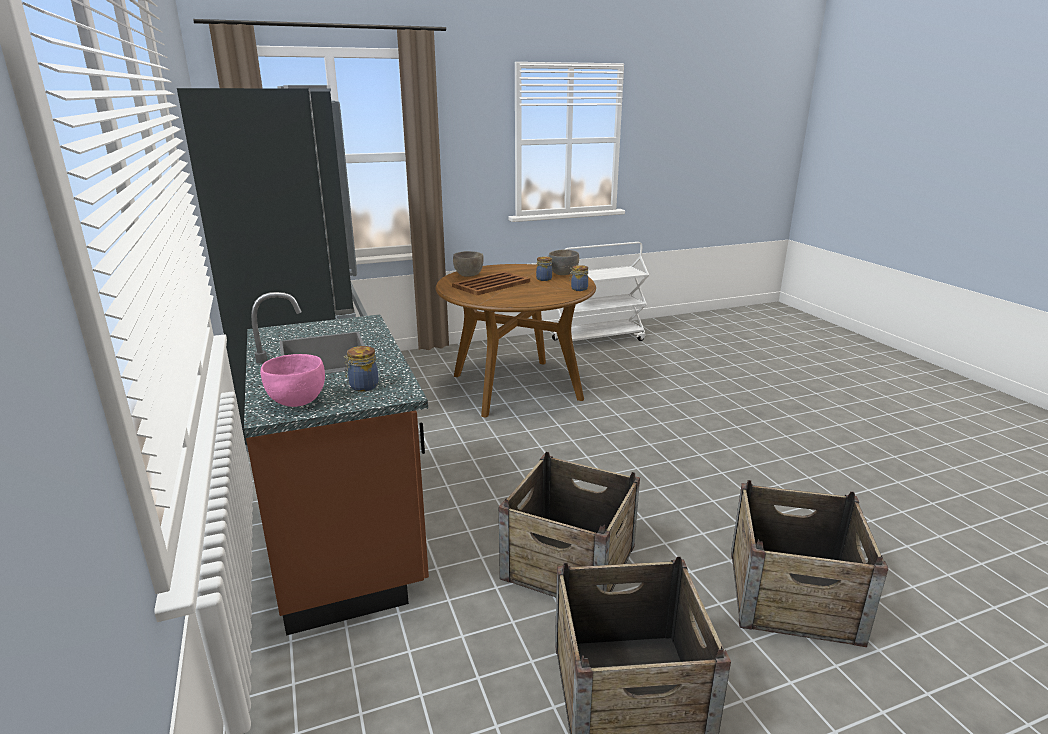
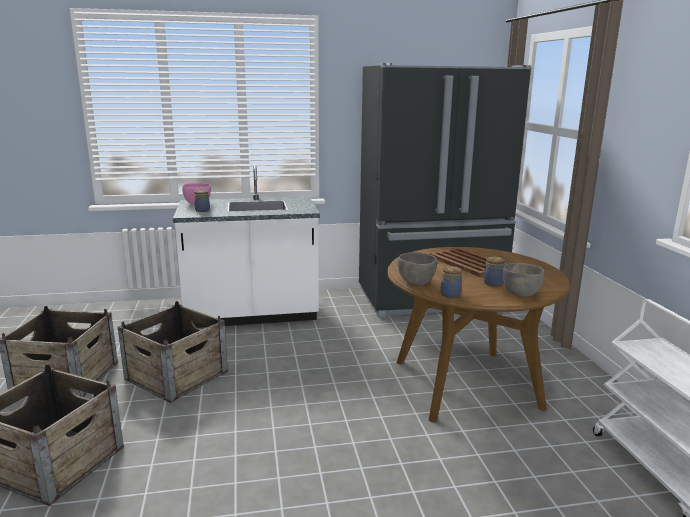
camera: 100 degrees right, 5 degrees down
brown counter [244,292,429,636] -> white counter [173,165,320,328]
grey bowl [453,251,484,277] -> grey bowl moved to [398,252,437,285]

